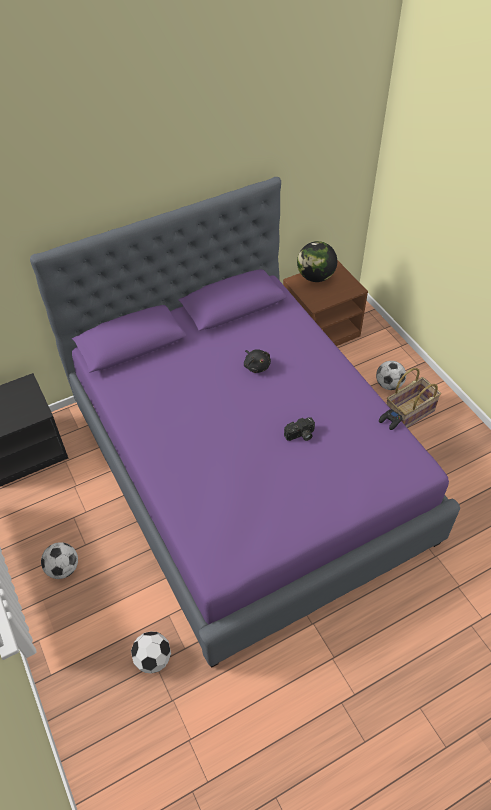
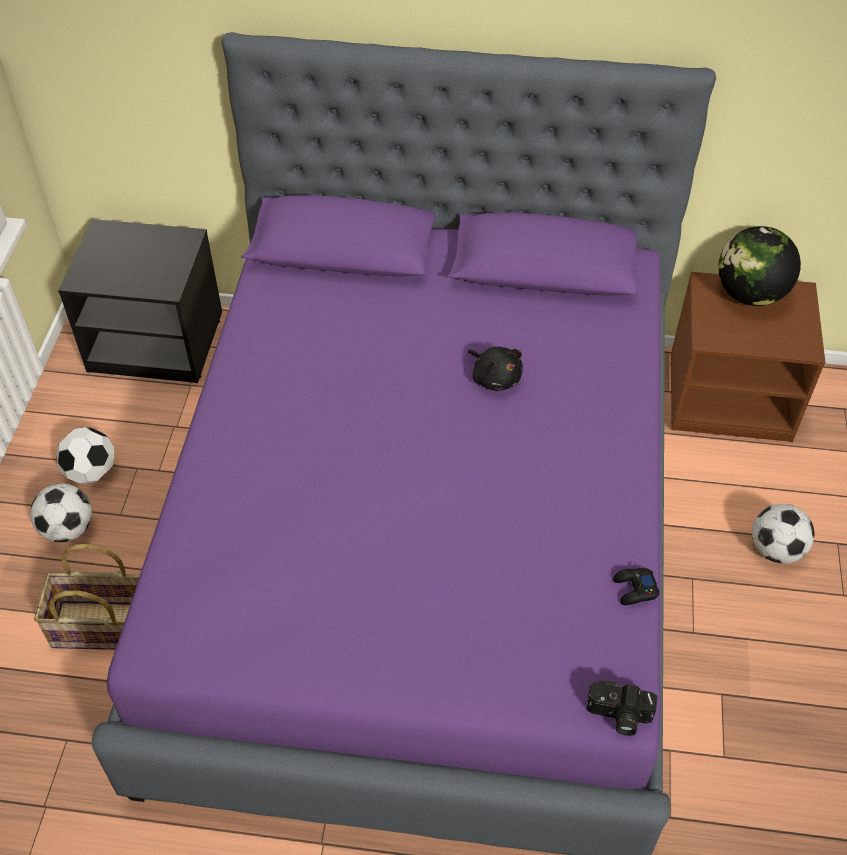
camera: 35 degrees right, 0 degrees up
football [131,632,171,673] -> football moved to [56,427,114,484]
black plush toy [244,349,271,373] -> black plush toy turned 45 degrees counterclockwise [468,347,523,391]
camera [284,417,315,441] -> camera moved to [586,680,657,736]
basket [386,368,441,428] -> basket moved to [34,544,140,650]

